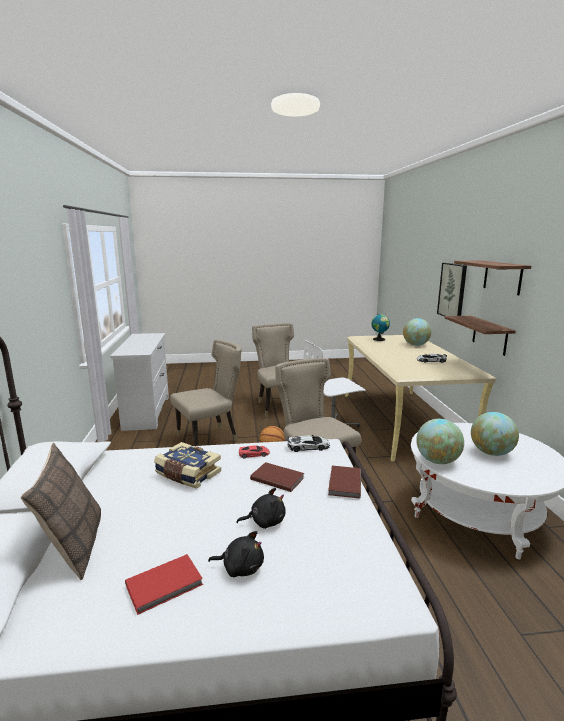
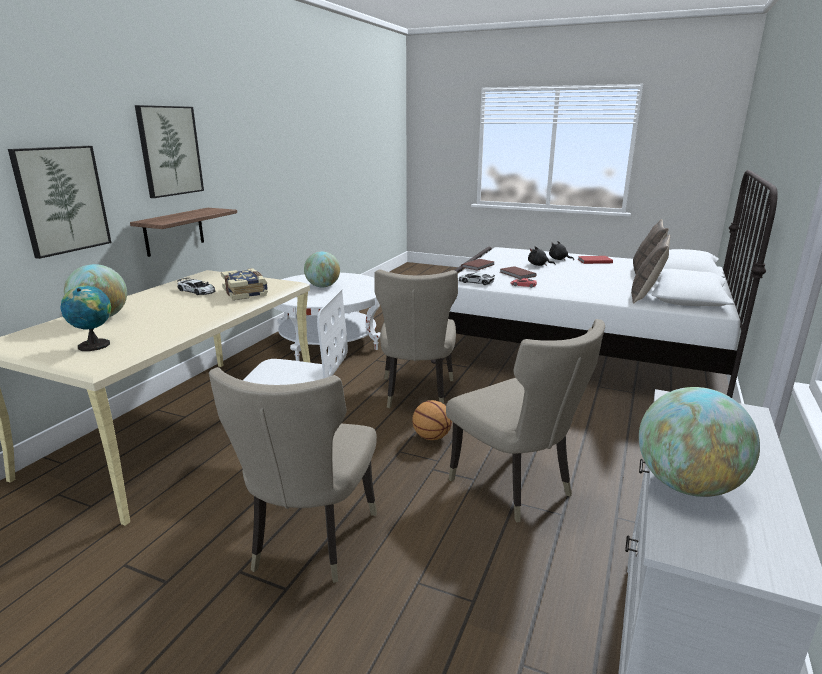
camera: 150 degrees left, 5 degrees up
book [154,442,221,489] -> book moved to [221,268,268,300]
beige chair [170,339,242,446] -> beige chair turned 120 degrees counterclockwise [446,319,605,523]
globe [416,419,464,464] -> globe moved to [639,387,760,497]
shelf [454,261,531,295] -> picture [135,105,204,198]
none -> pillow [631,235,670,303]

